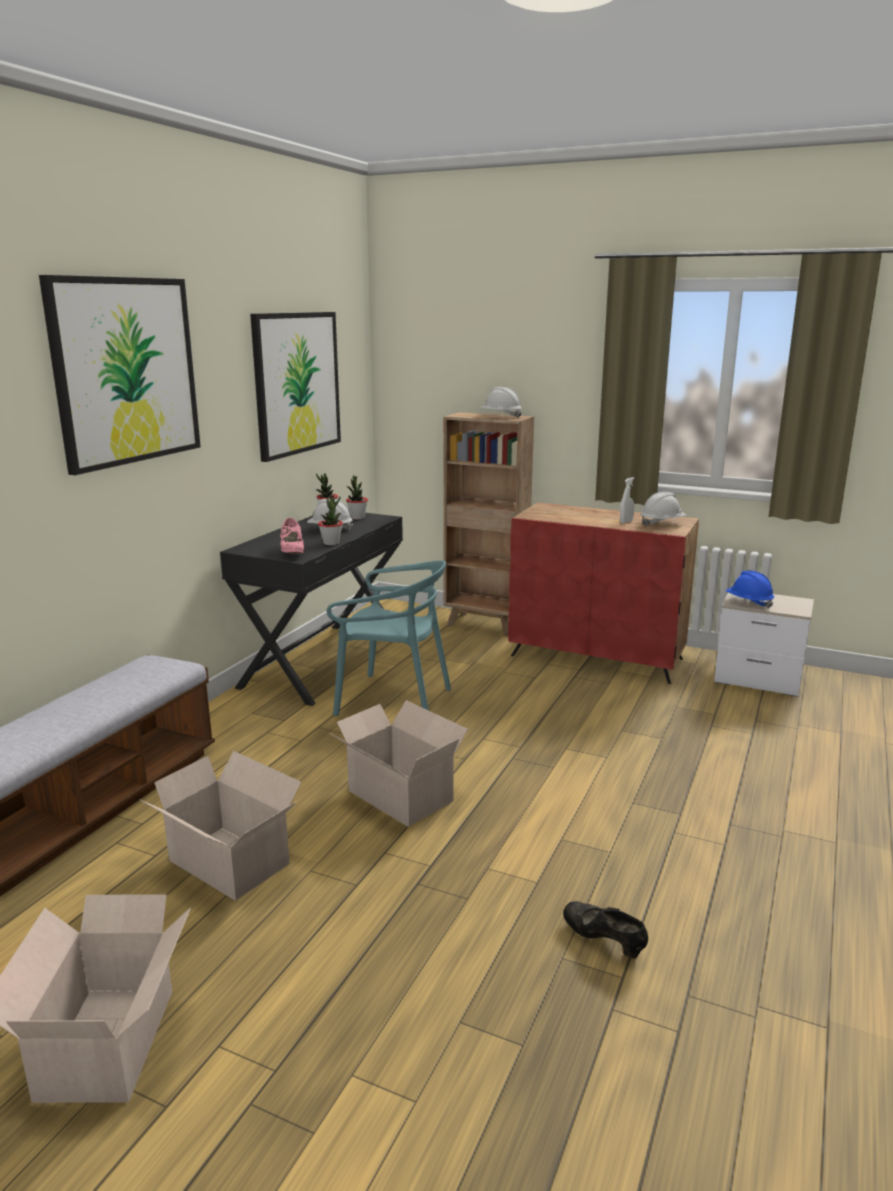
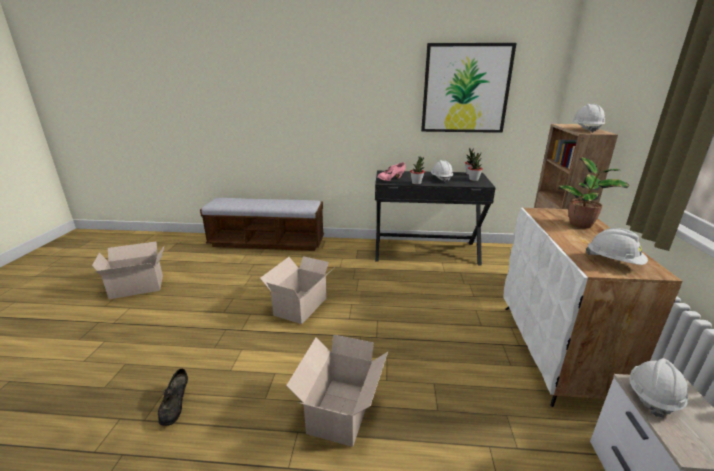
camera: 70 degrees right, 5 degrees up
picture [39,275,201,475] -> none
cardboard box [139,751,301,901] -> cardboard box moved to [286,334,388,447]
turquoise chair [327,561,451,716] -> none
red cabinet [508,502,699,684] -> white cabinet [503,208,683,407]
black shoe [563,901,648,959] -> black shoe turned 150 degrees clockwise [158,369,188,426]
white spray bottle [620,477,635,523] -> none
blue hard hat [726,571,774,609] -> white hard hat [629,358,688,418]
none -> potted plant [559,157,630,228]

